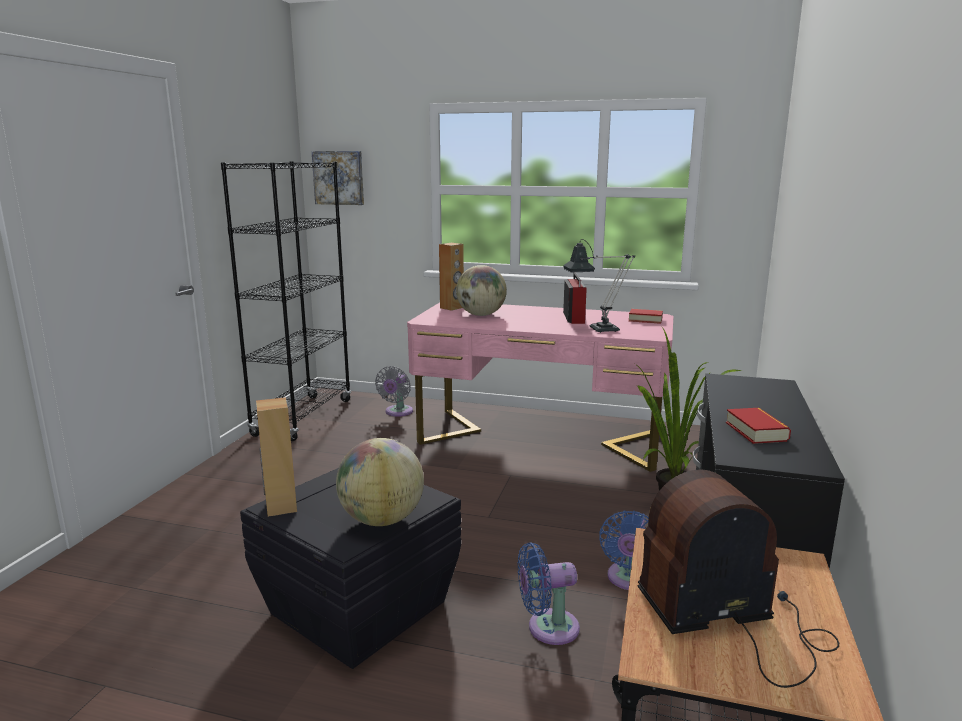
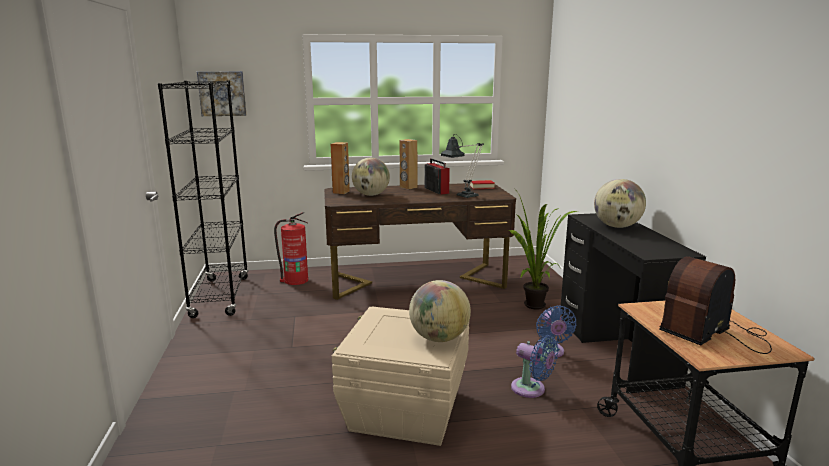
camera: 25 degrees left, 0 degrees up
black storage box [240,468,461,669] -> beige storage box [332,307,469,446]
brown speaker [256,397,297,517] -> brown speaker moved to [400,139,418,189]
grey fan [375,366,413,417] -> fire extinguisher [274,212,309,285]
pink desk [407,302,673,472] -> brown desk [324,183,516,300]
blue fan [518,543,580,645] -> blue fan turned 105 degrees counterclockwise [511,335,558,398]
book [726,408,791,444] -> none
none -> globe [594,179,646,228]

